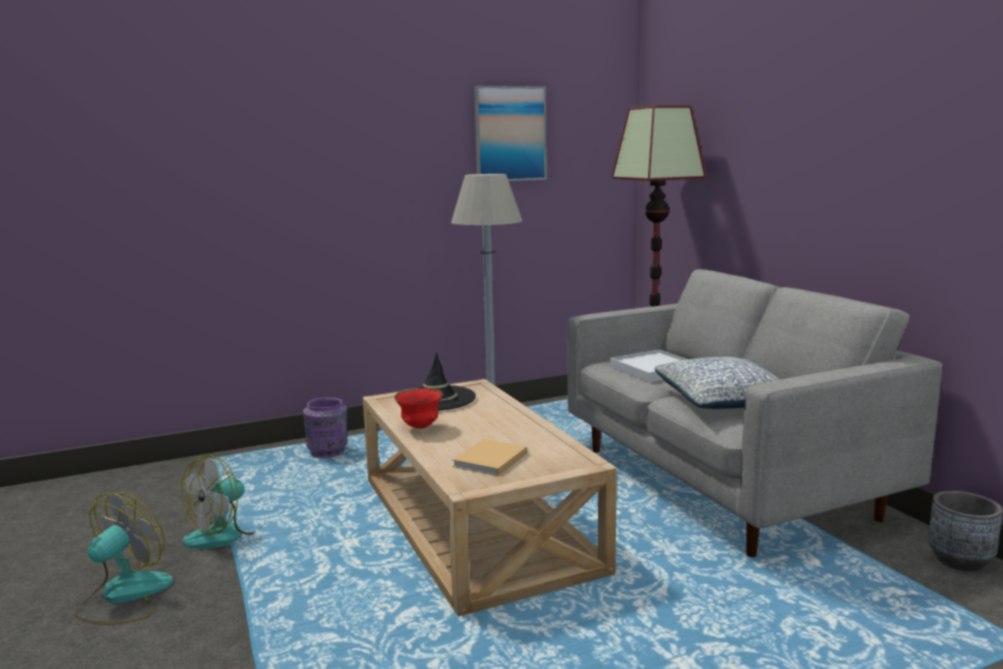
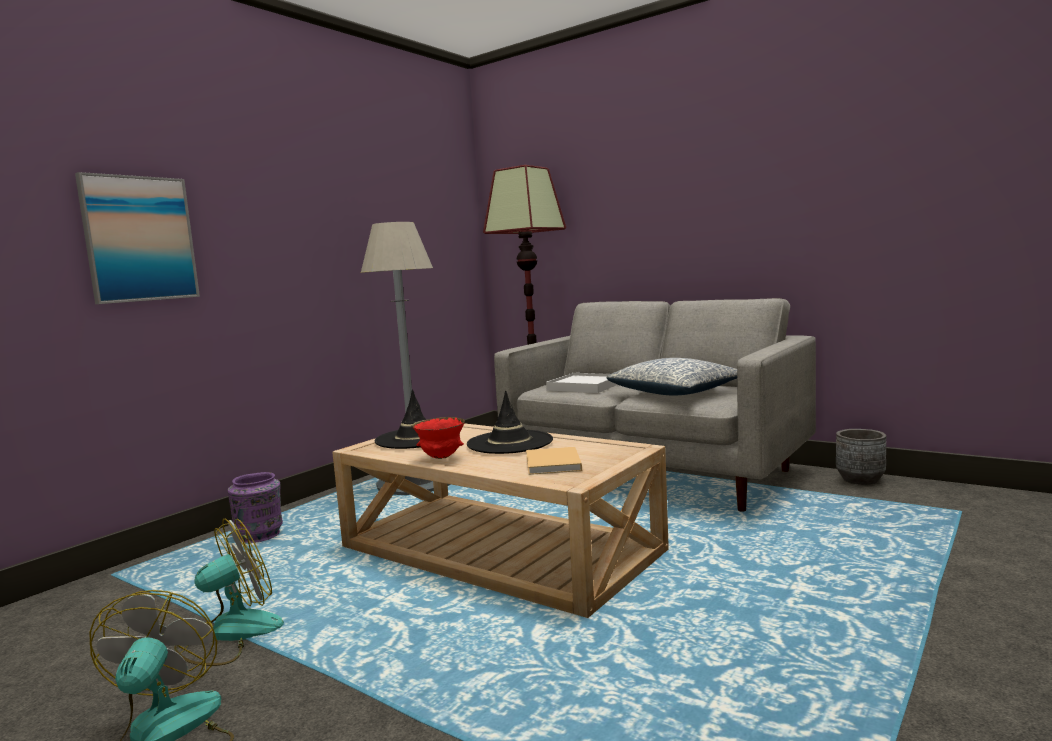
camera: 30 degrees left, 5 degrees down
fan [181,454,265,548] -> fan turned 135 degrees counterclockwise [174,519,284,666]
picture [474,86,547,181] -> picture moved to [75,172,200,304]
none -> black hat [467,390,553,454]

